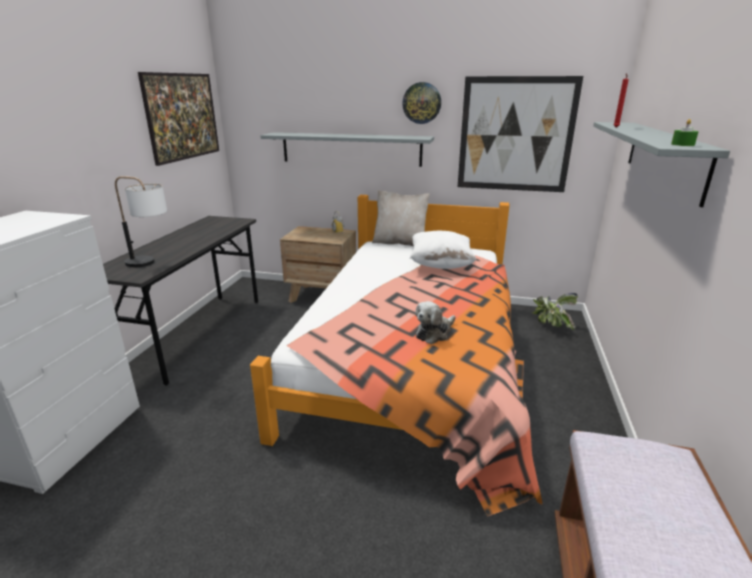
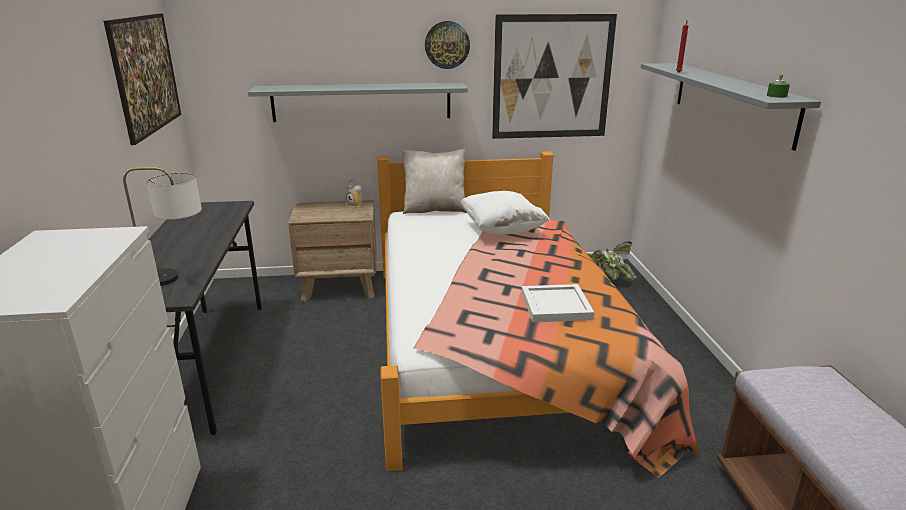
camera: 20 degrees left, 0 degrees up
plush toy [415,301,456,344] -> white tray [521,284,594,322]

